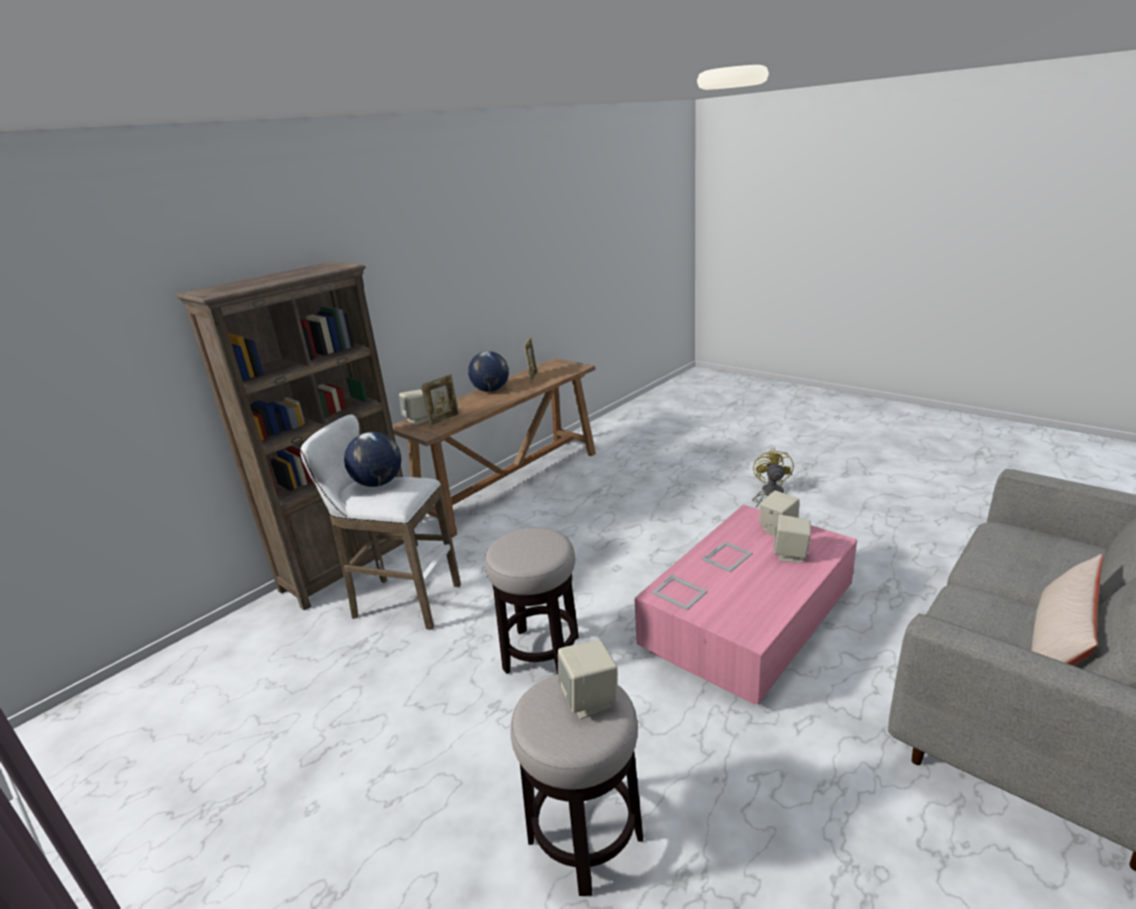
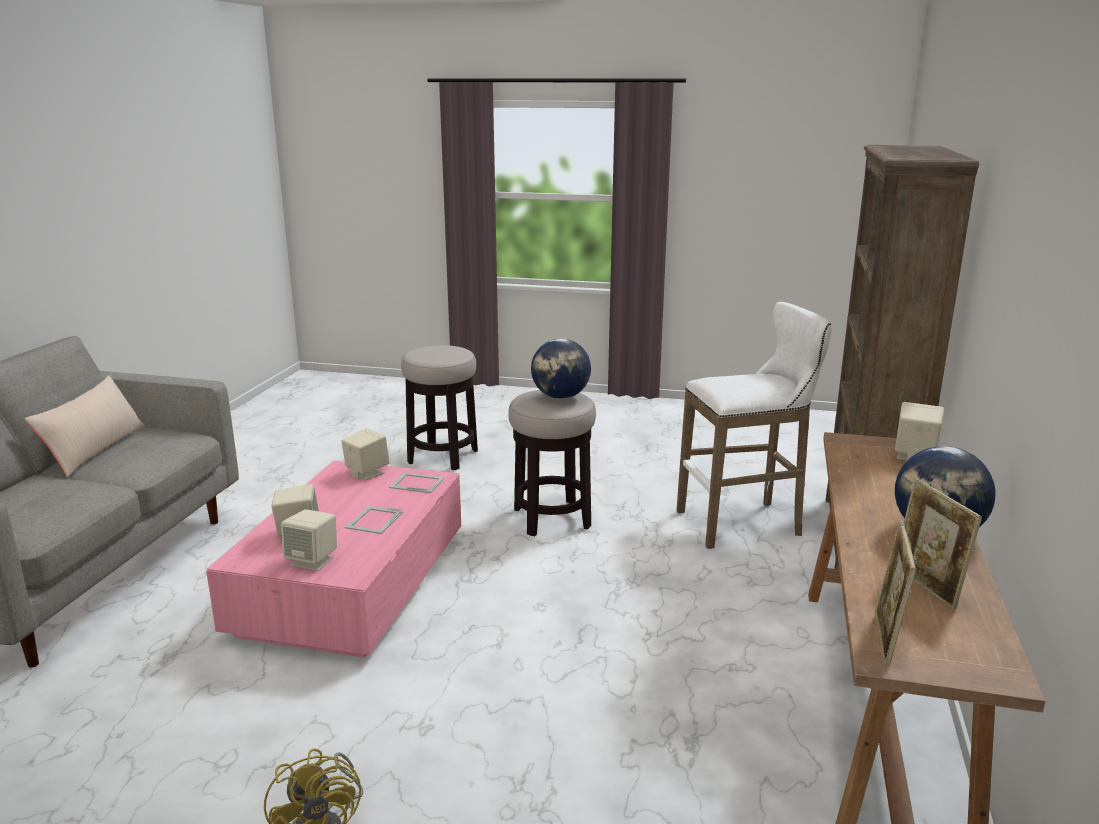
camera: 150 degrees right, 5 degrees down
globe [344,432,402,487] -> globe moved to [531,339,591,399]
picture frame [421,374,460,427] -> picture frame moved to [875,520,916,667]
beige speaker [558,640,618,719] -> beige speaker moved to [342,428,390,480]

